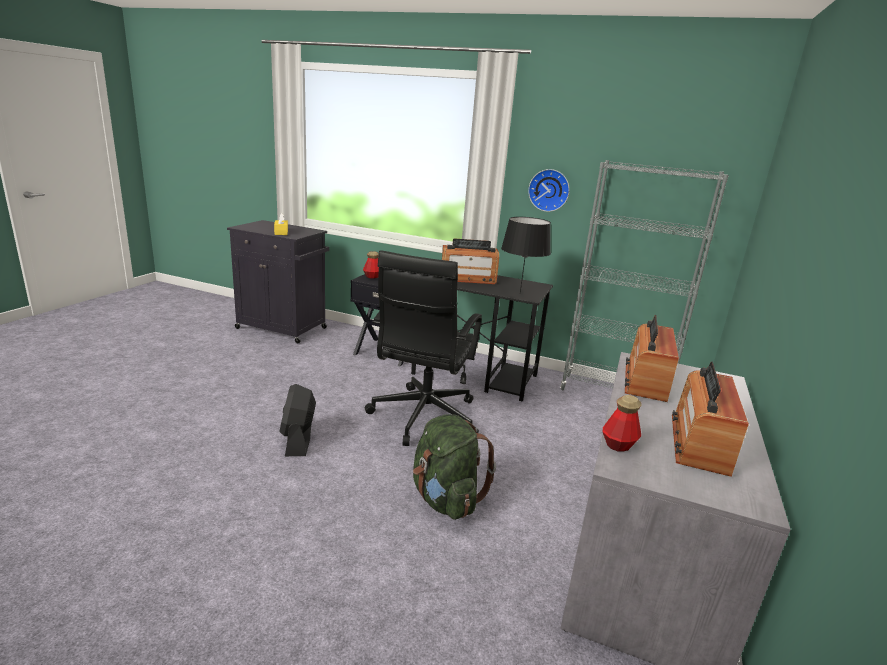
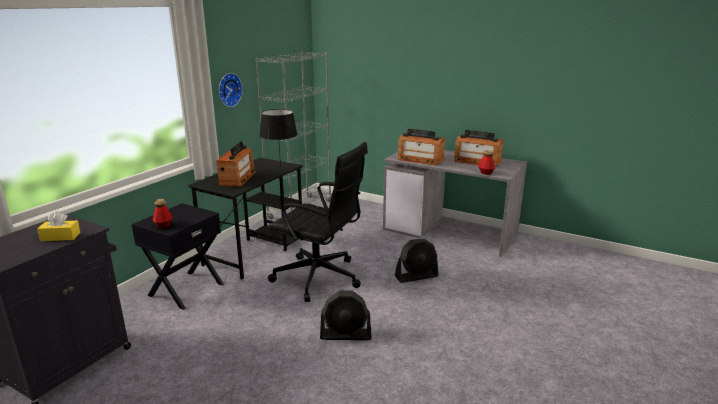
camera: 80 degrees left, 0 degrees up
green backpack [413,414,496,520] -> black fan [395,239,439,283]

